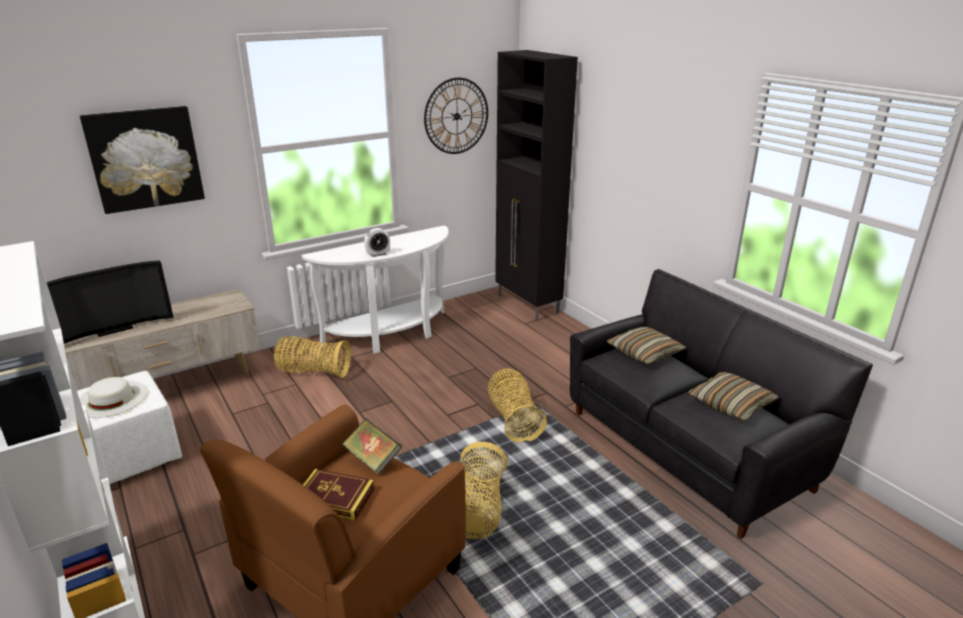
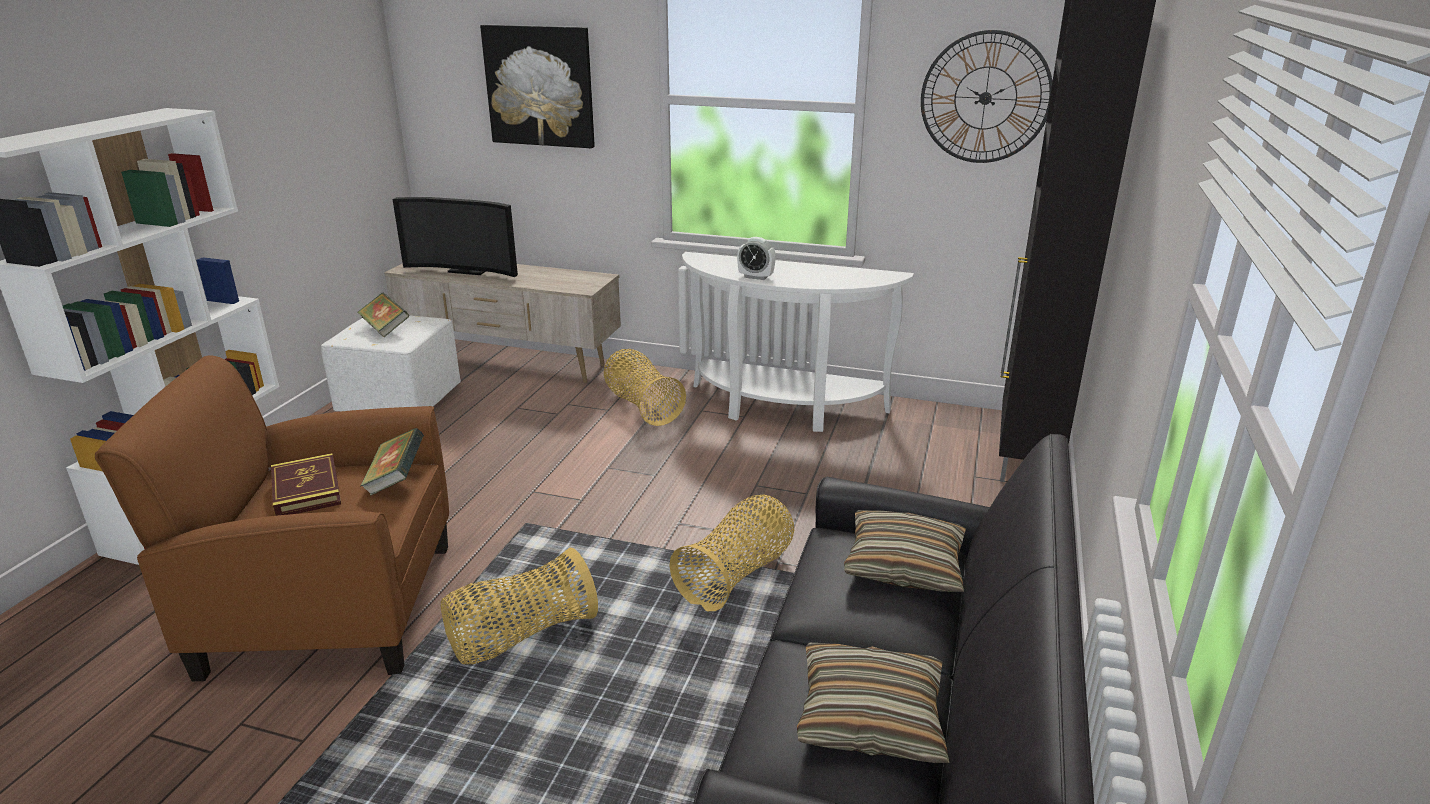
camera: 50 degrees right, 0 degrees up
white hat [79,377,148,418] -> book [357,292,409,337]

